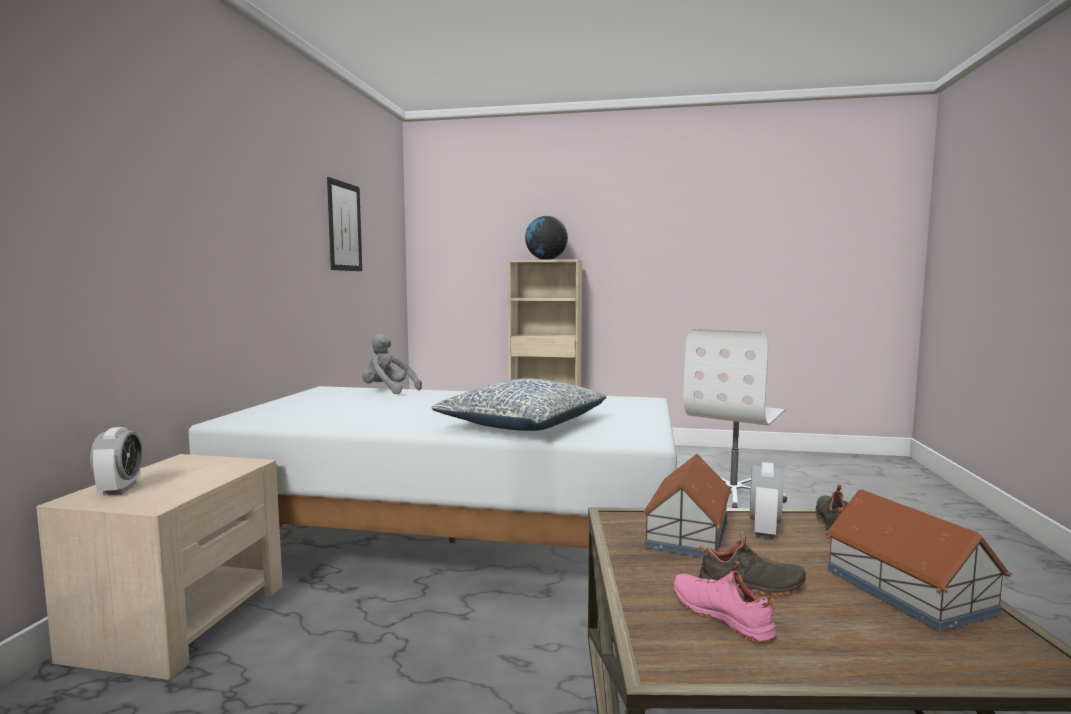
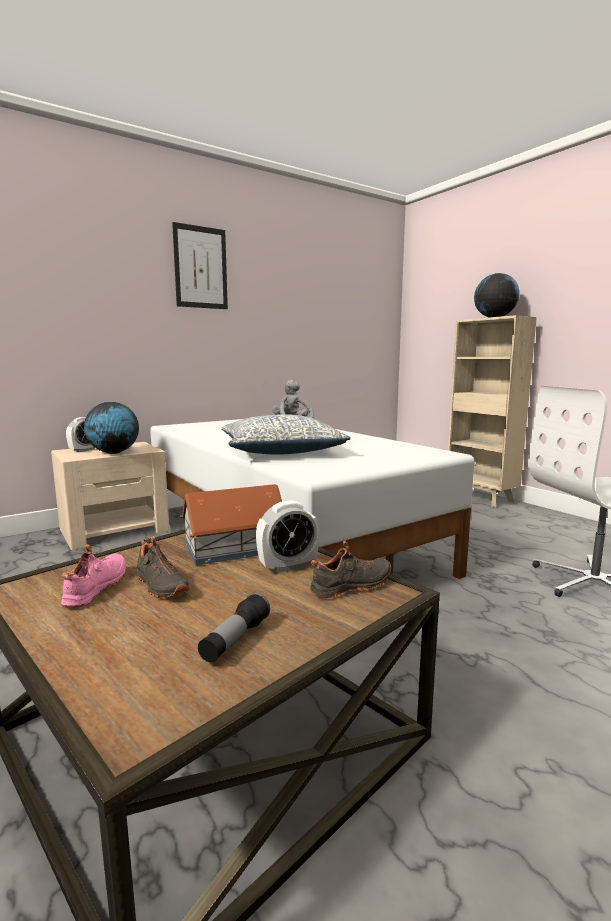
camera: 45 degrees right, 5 degrees up
picture [327,177,362,271] -> picture moved to [172,222,228,309]
toy house [825,489,1012,632] -> flashlight [198,593,270,662]
none -> globe [84,402,139,454]

